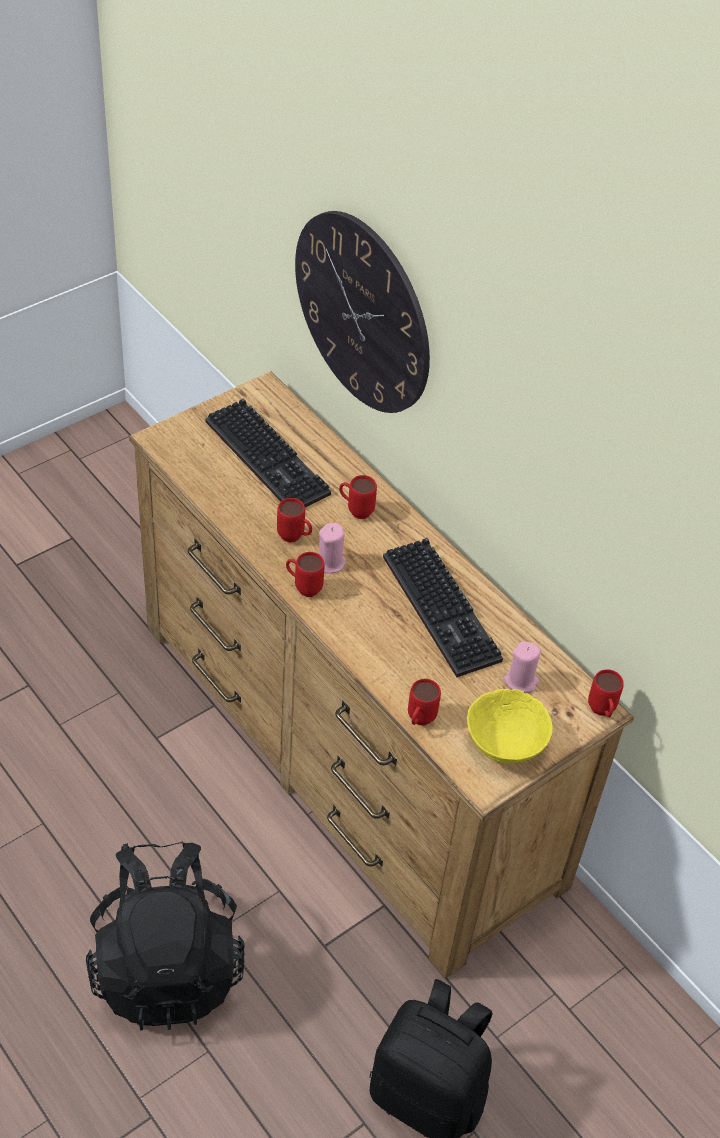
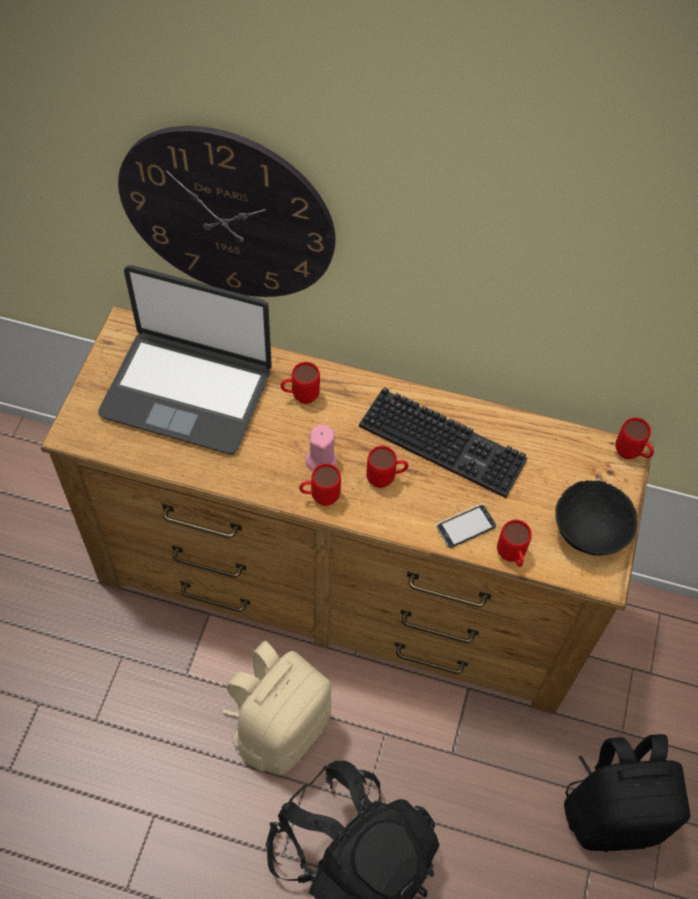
camera: 35 degrees left, 10 degrees up
keyboard [205,399,331,507] -> laptop [98,265,272,454]
red mug [277,498,312,542] -> red mug moved to [366,446,408,488]
yellow bowl [467,689,553,764] -> black bowl [555,480,638,556]
pink candle [504,641,541,693] -> none
none -> beige backpack [222,641,331,775]
none -> phone [436,504,496,548]

